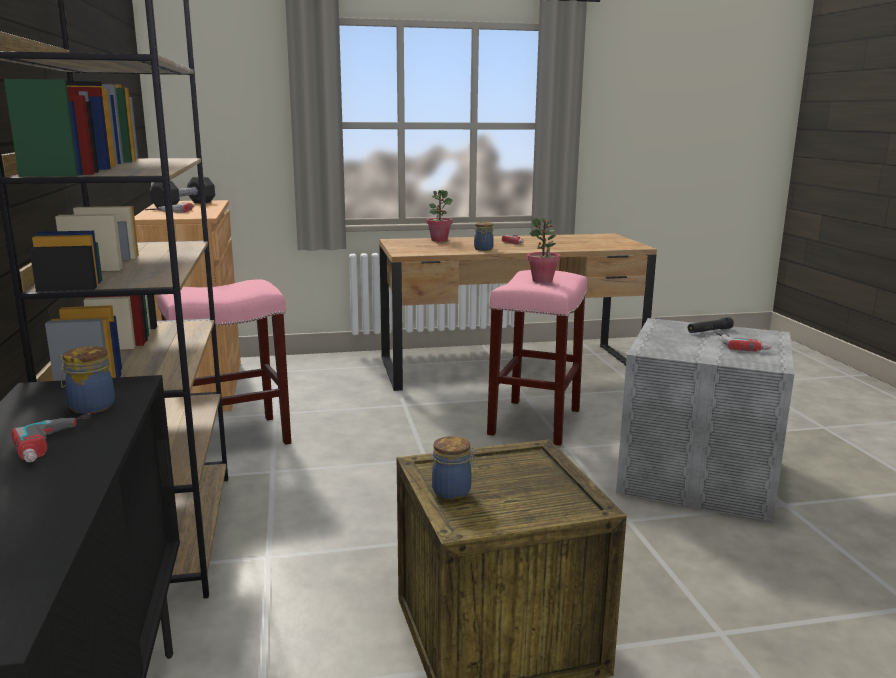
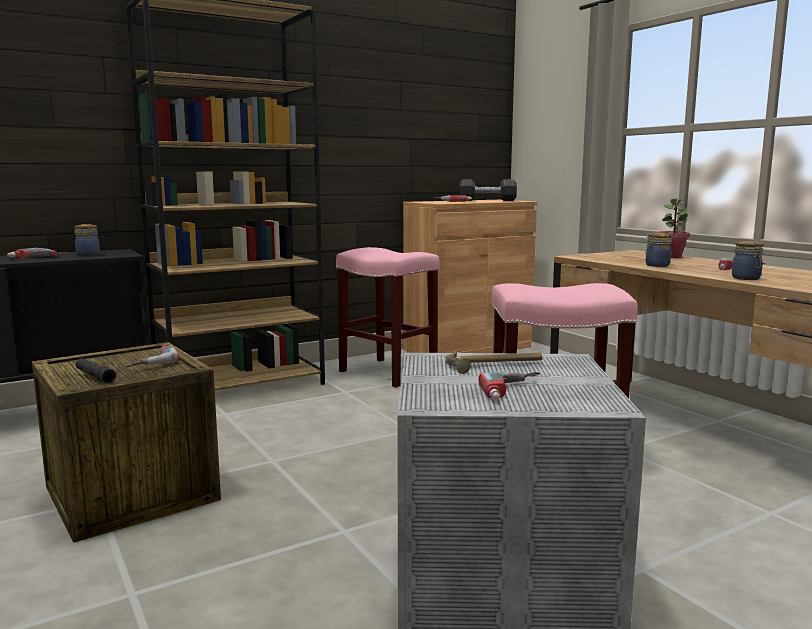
camera: 70 degrees right, 5 degrees down
jar [432,436,476,499] -> jar moved to [732,241,763,280]
potted plant [527,218,560,283] -> none
black flashlight [688,317,734,333] -> black flashlight moved to [76,358,116,384]
none -> power drill [126,346,179,367]
none -> hammer [446,351,542,374]

